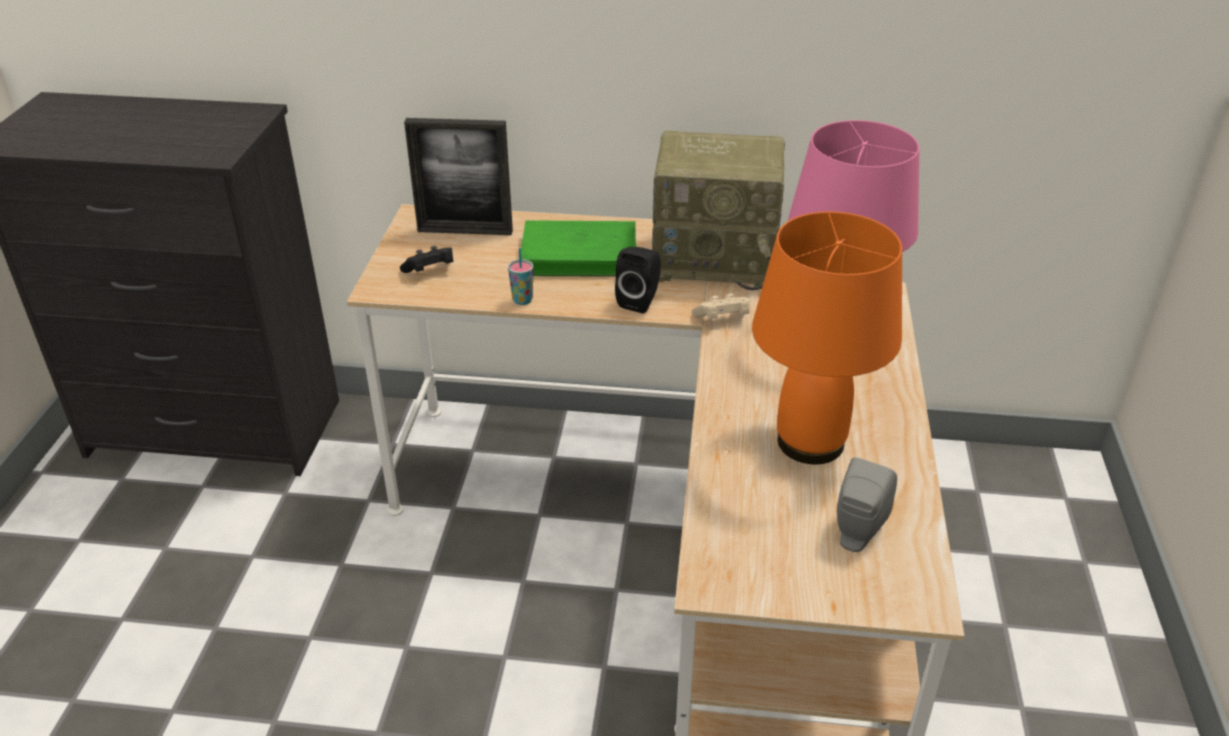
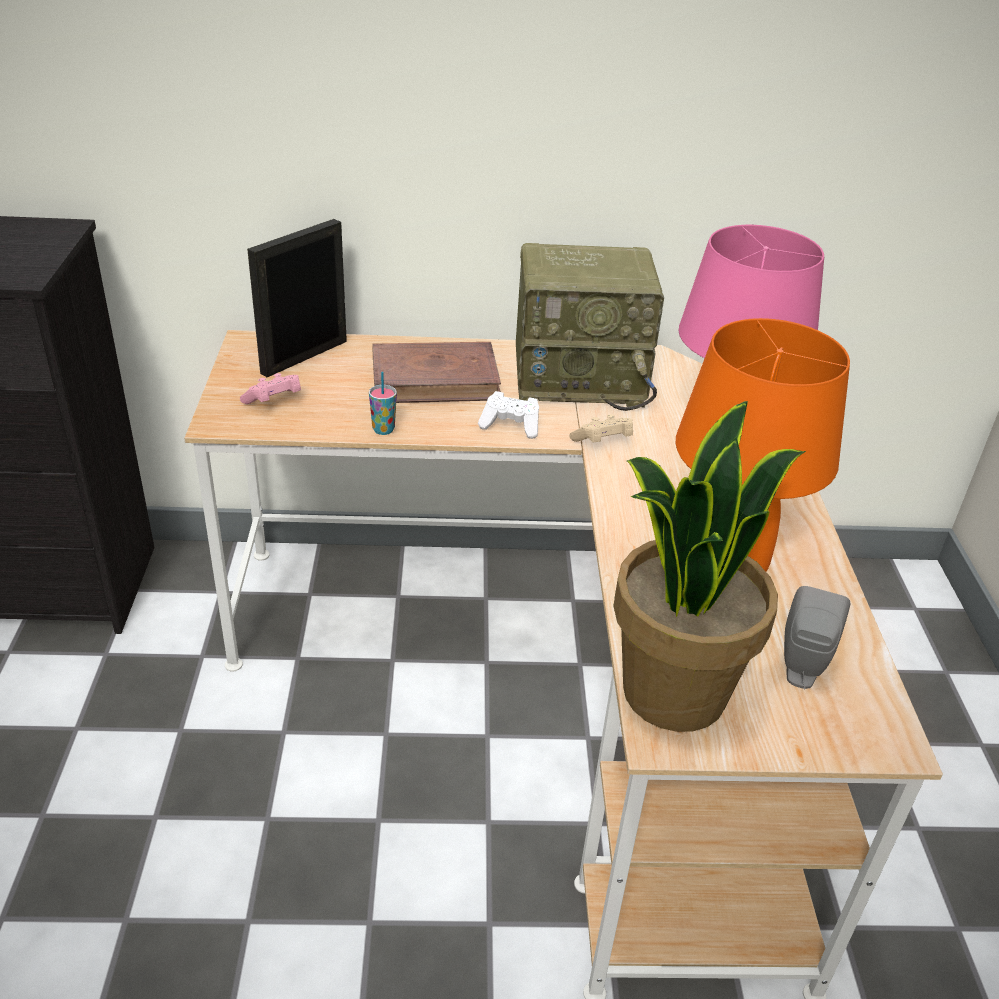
camera: 10 degrees left, 0 degrees up
black game controller [400,246,454,273] -> pink game controller [240,373,301,404]
picture frame [404,118,513,235] -> picture frame turned 135 degrees clockwise [247,219,347,377]
green book [521,220,636,277] -> brown book [372,342,501,403]
black speaker [615,247,661,313] -> white game controller [478,391,539,439]
none -> potted plant [613,401,806,732]

